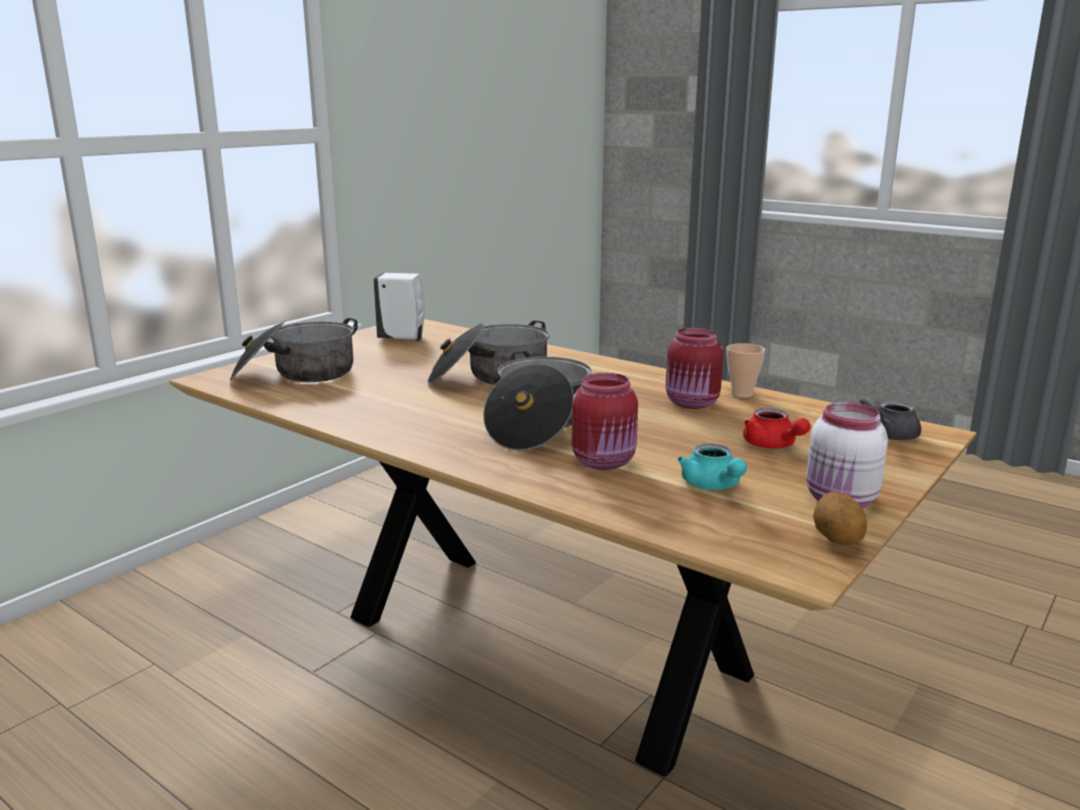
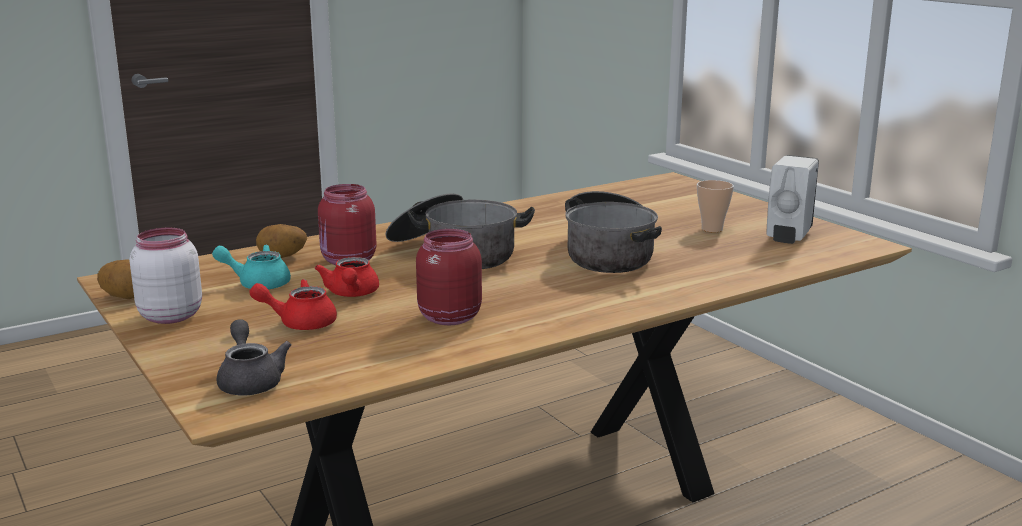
camera: 110 degrees right, 0 degrees up
cooking pot [230,318,358,382] -> none
cup [726,343,765,398] -> cup moved to [697,180,734,232]
none -> potato [256,224,307,258]
none -> red teapot [315,257,379,297]

